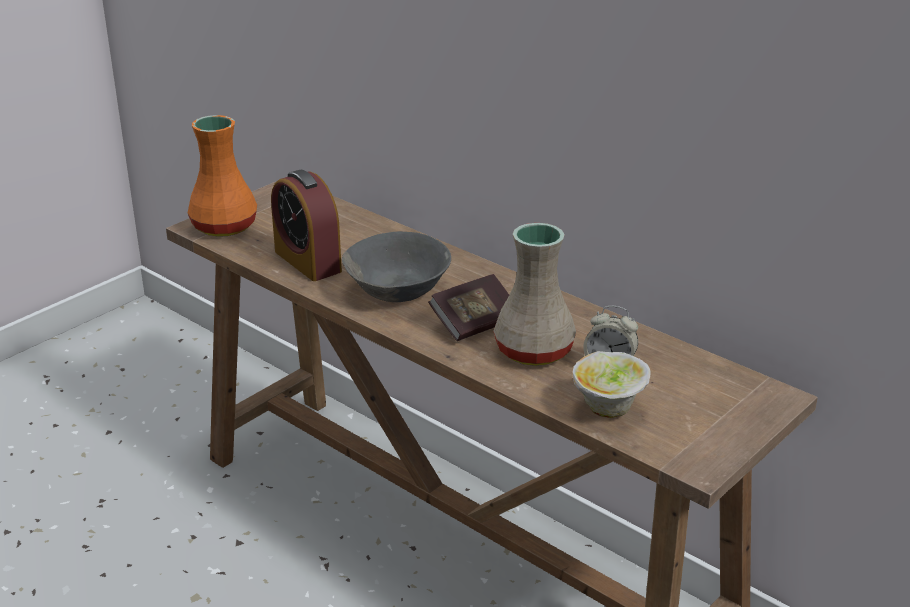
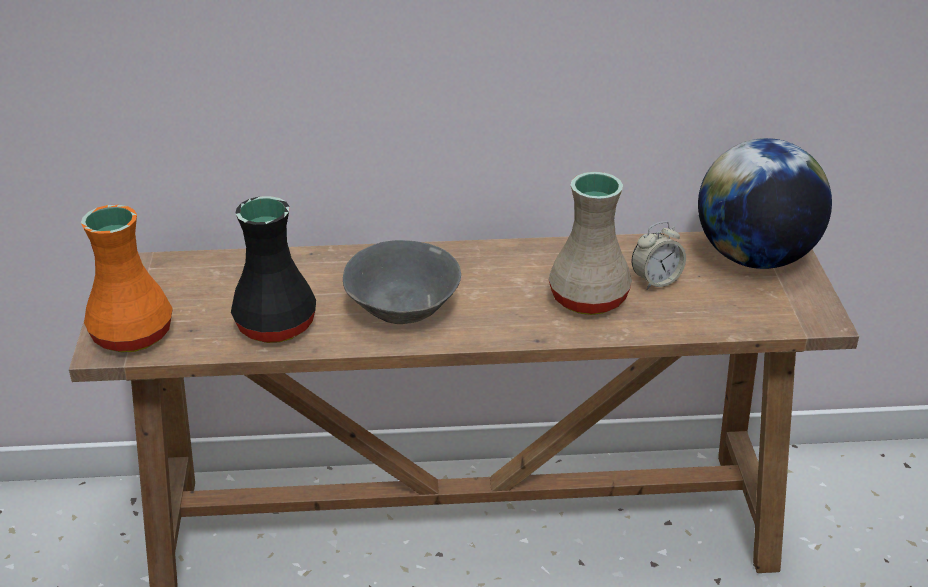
camera: 45 degrees left, 5 degrees up
alarm clock [271,170,342,281] -> black vase [231,196,316,343]
book [428,274,509,341] -> none
bowl [573,351,651,418] -> none
none -> globe [698,138,832,269]

